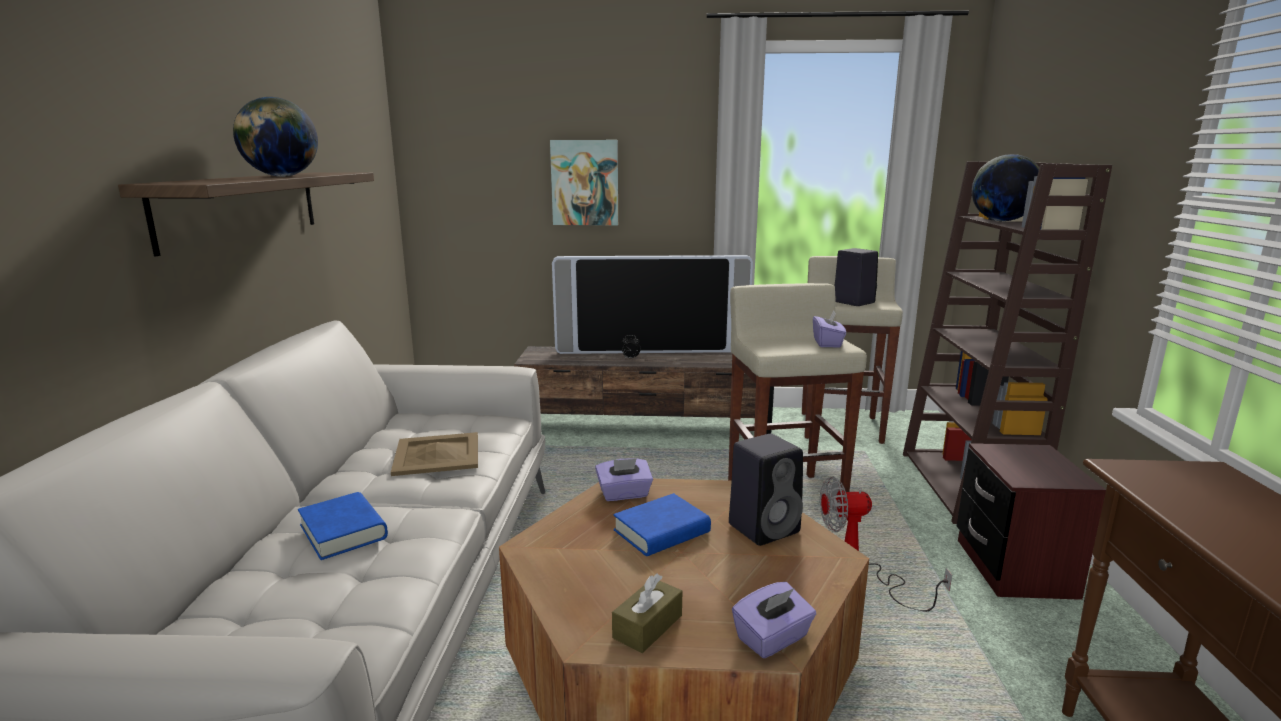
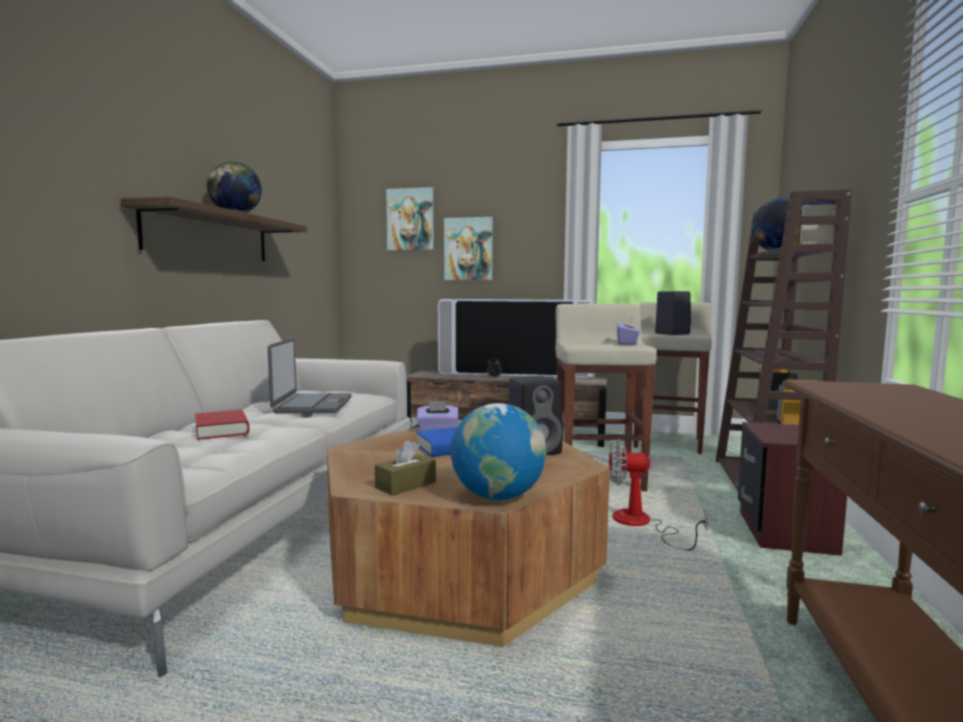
camera: 10 degrees right, 10 degrees down
blue book [298,492,388,560] -> red book [195,410,249,440]
beige tray [391,432,478,476] -> laptop [268,338,352,414]
purple tissue box [732,582,816,658] -> globe [451,403,546,500]
none -> picture [386,187,434,251]

